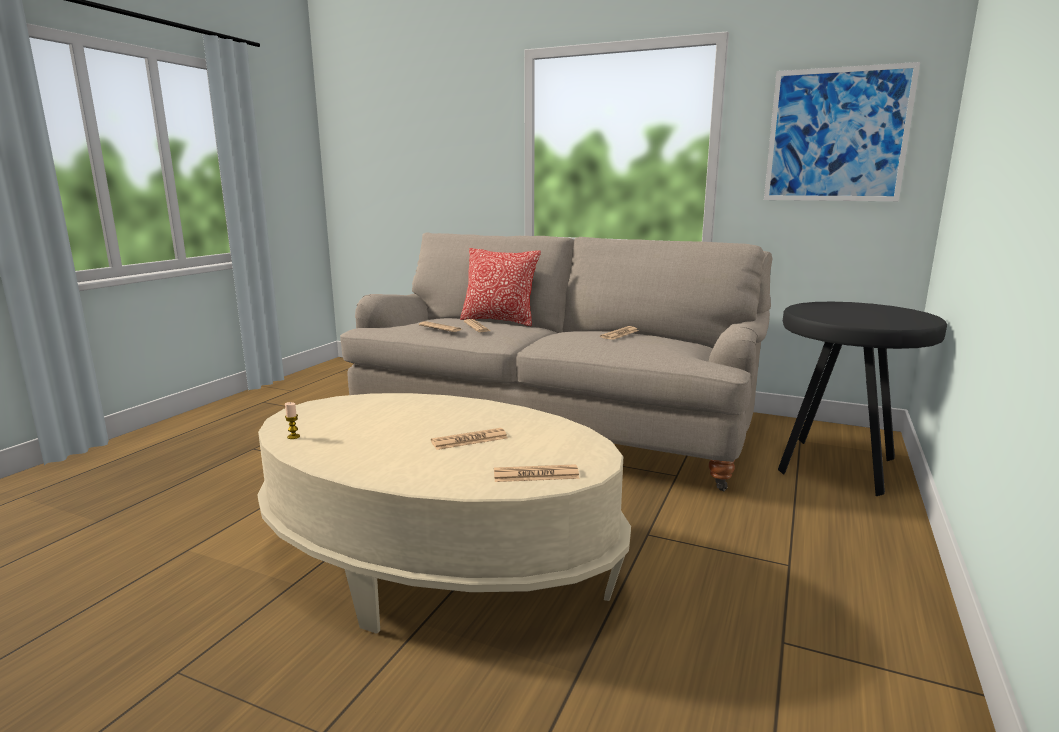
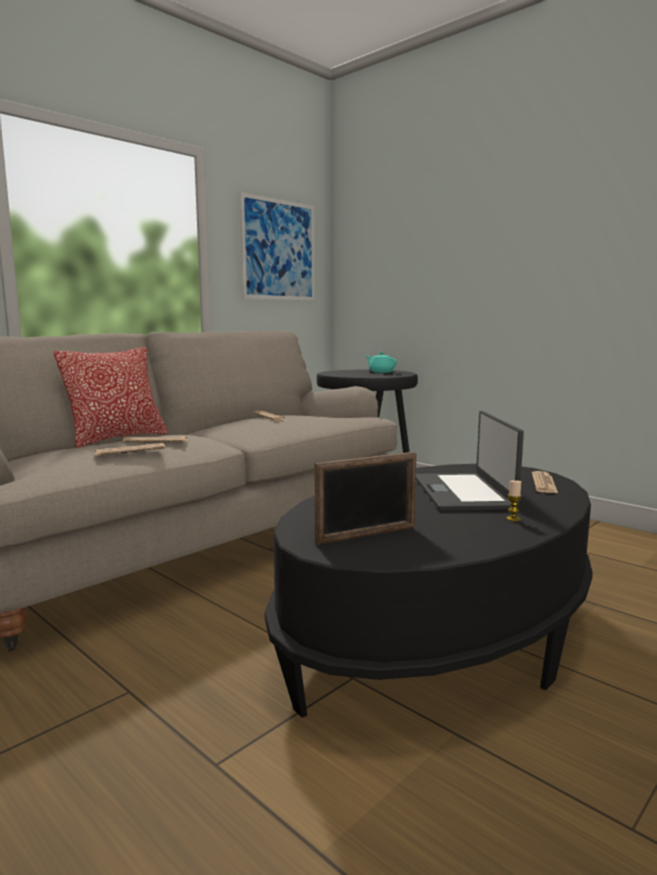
camera: 70 degrees left, 5 degrees down
beige coffee table [258,393,631,634] -> black coffee table [265,464,593,718]
candle [285,402,300,439] -> candle moved to [506,480,522,521]
newspaper [431,428,508,450] -> laptop [416,411,524,511]
none -> picture frame [315,452,416,545]
none -> turquoise teapot [366,352,397,373]

